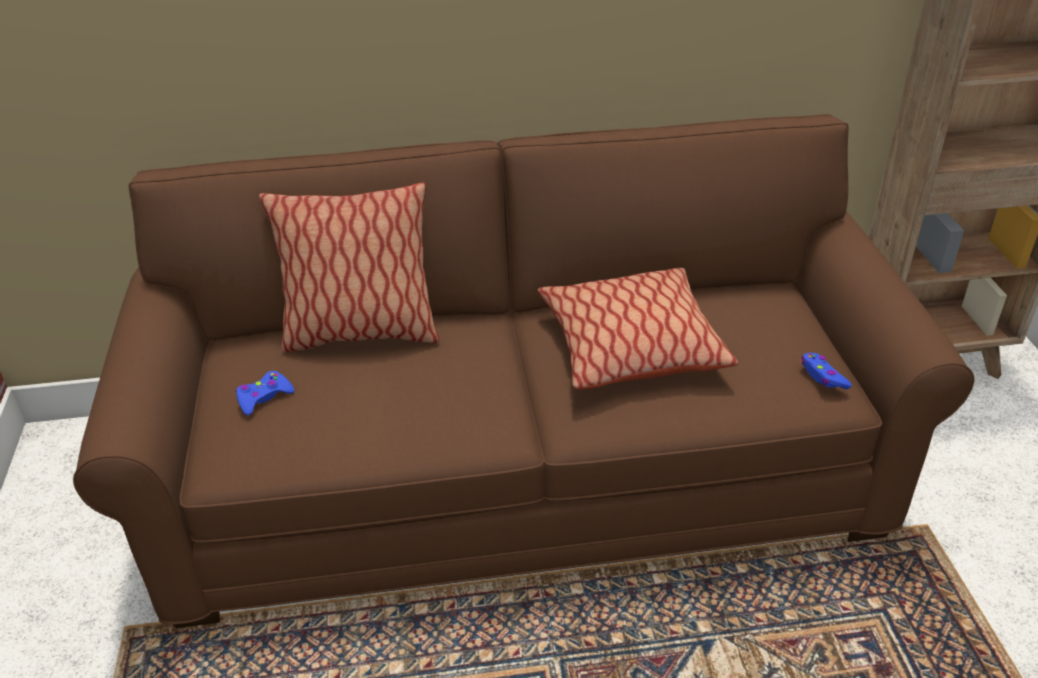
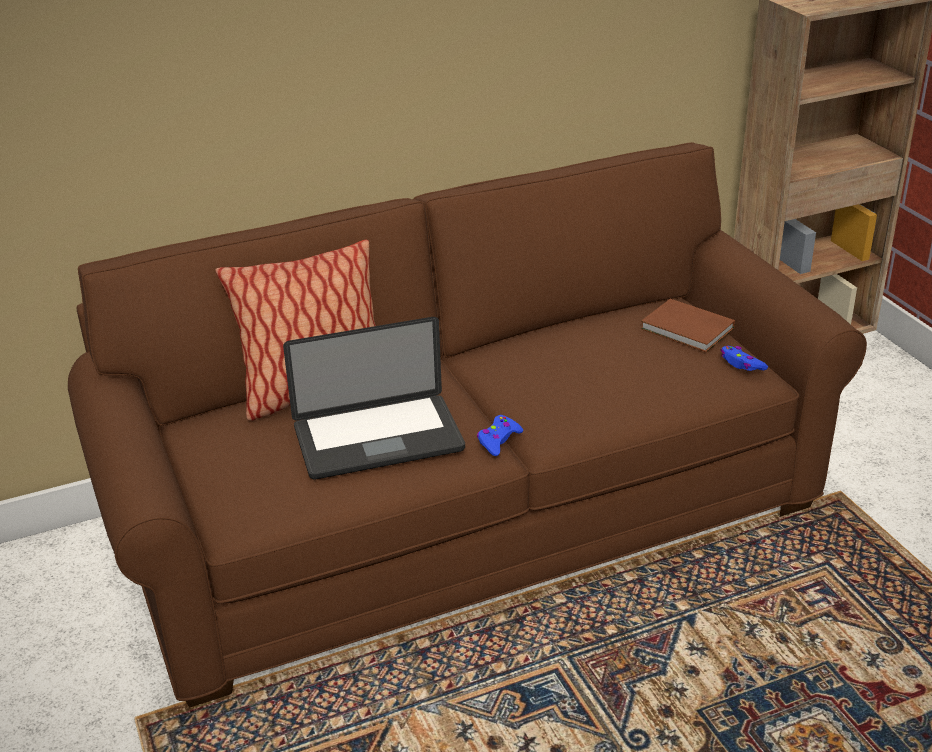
camera: 15 degrees left, 5 degrees down
blue game controller [236,371,294,415] -> blue game controller moved to [477,415,523,456]
pillow [538,268,738,390] -> none
none -> laptop [283,317,465,480]
none -> brown book [641,299,735,352]

